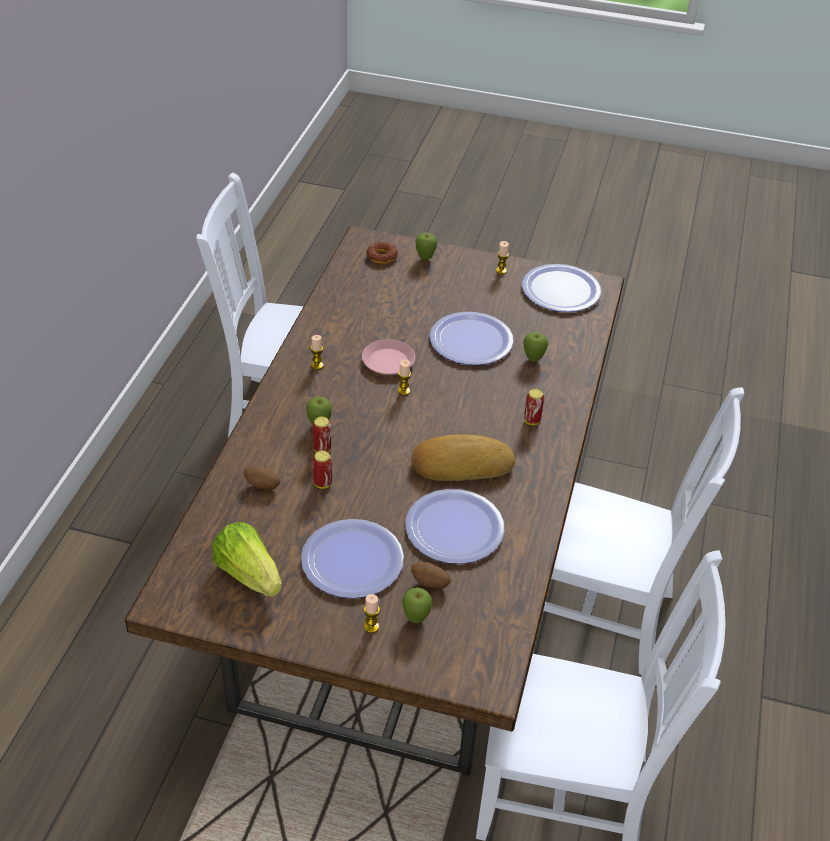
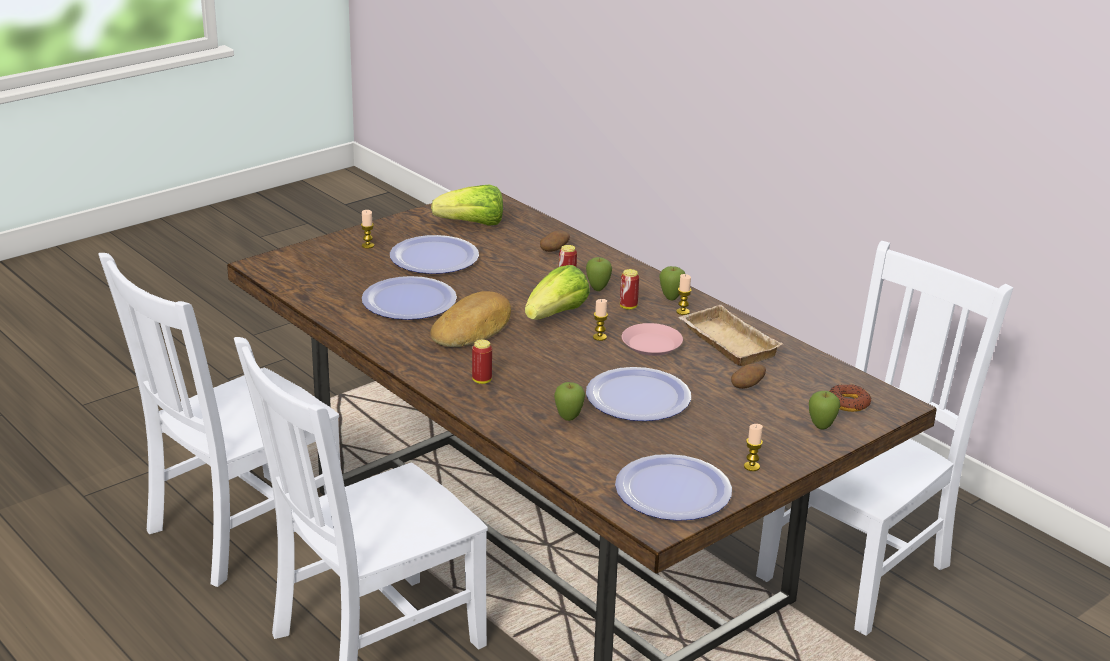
camera: 125 degrees right, 15 degrees down
can [313,451,332,489] -> can moved to [620,269,639,310]
apple [402,587,433,623] -> apple moved to [659,266,685,301]
potato [411,562,451,589] -> potato moved to [731,363,766,389]
none -> lettuce [525,265,590,320]
none -> beige tray [678,305,783,366]

